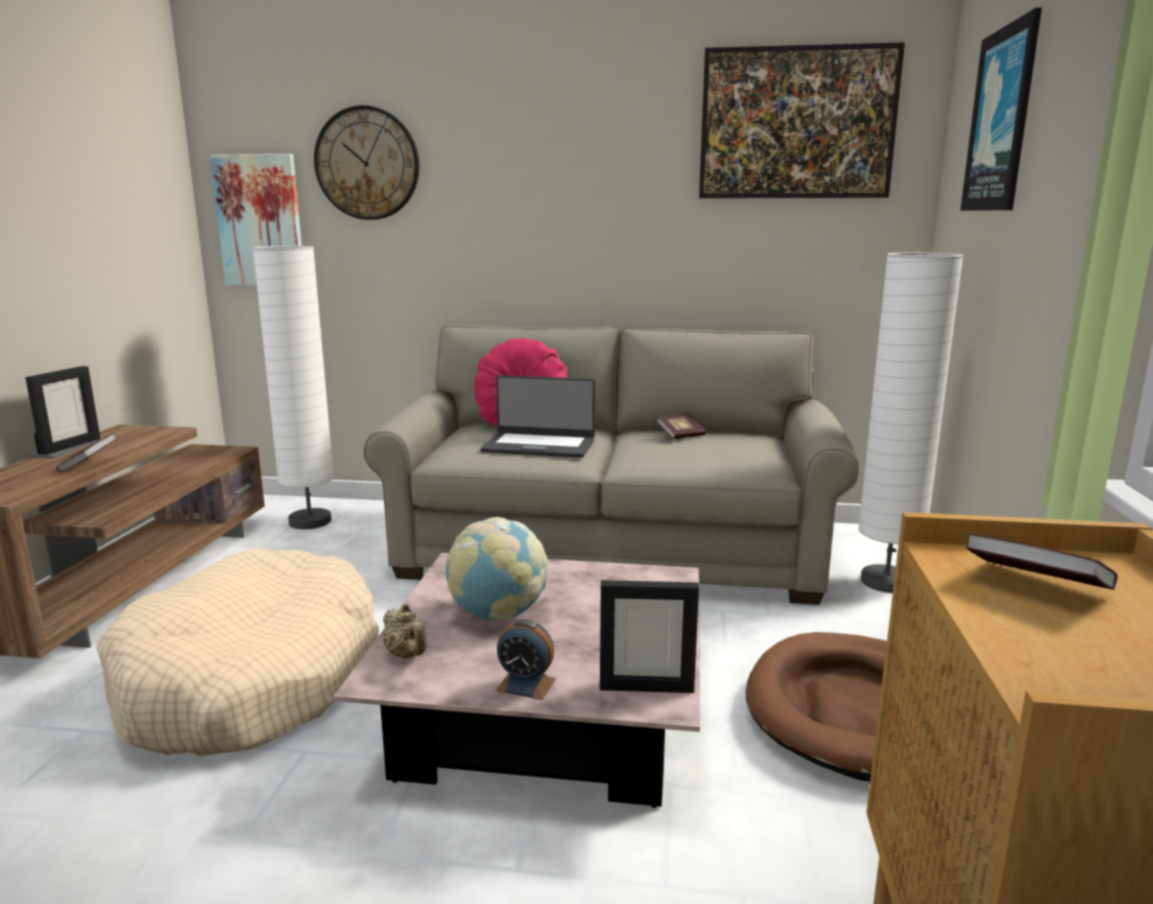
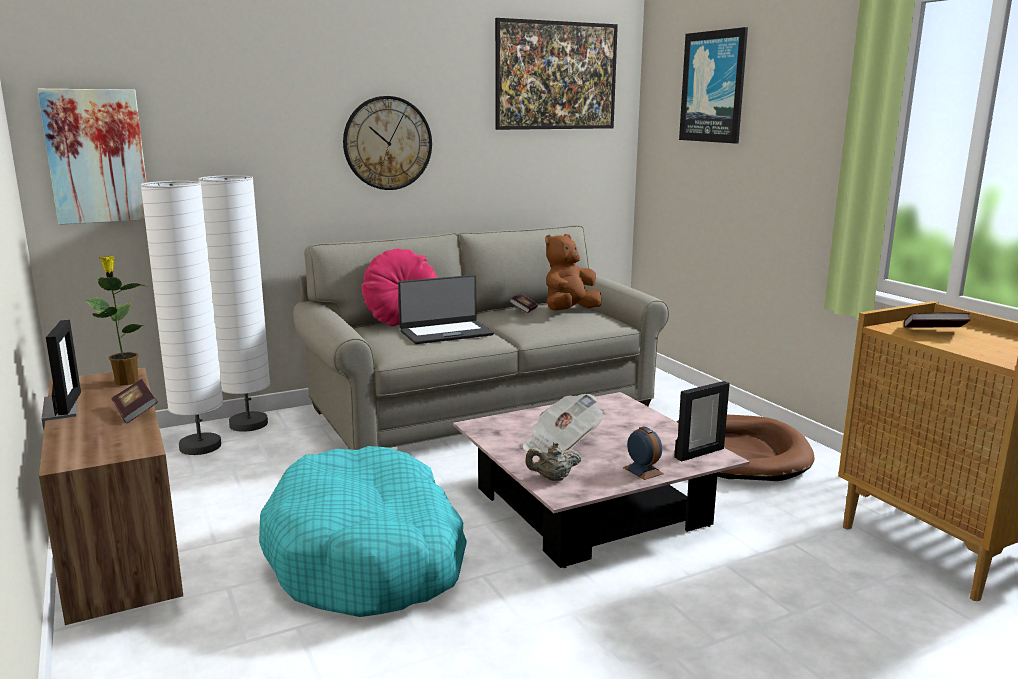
camera: 35 degrees left, 0 degrees up
beige dog bed [97,548,379,756] -> turquoise dog bed [259,446,467,617]
wall clock [314,105,419,220] -> wall clock moved to [343,96,432,190]
beige teapot [383,603,427,658] -> beige teapot turned 150 degrees clockwise [525,442,581,481]
globe [446,517,548,620] -> newspaper [523,394,603,453]
alarm clock [496,619,556,700] -> alarm clock turned 105 degrees counterclockwise [623,427,664,480]
white floor lamp [858,253,963,593] -> white floor lamp moved to [198,175,271,432]
none -> potted plant [84,256,148,386]
none -> brown plush toy [545,234,602,310]

